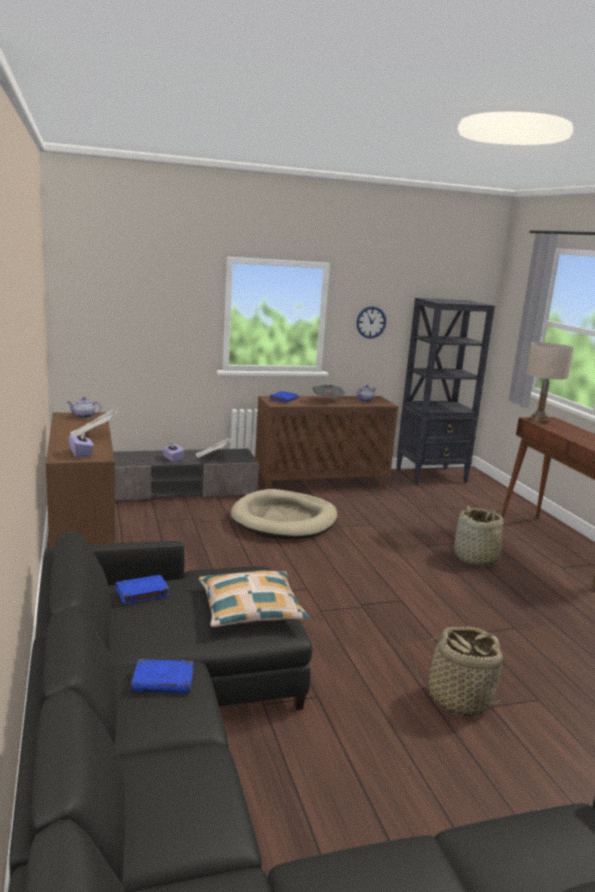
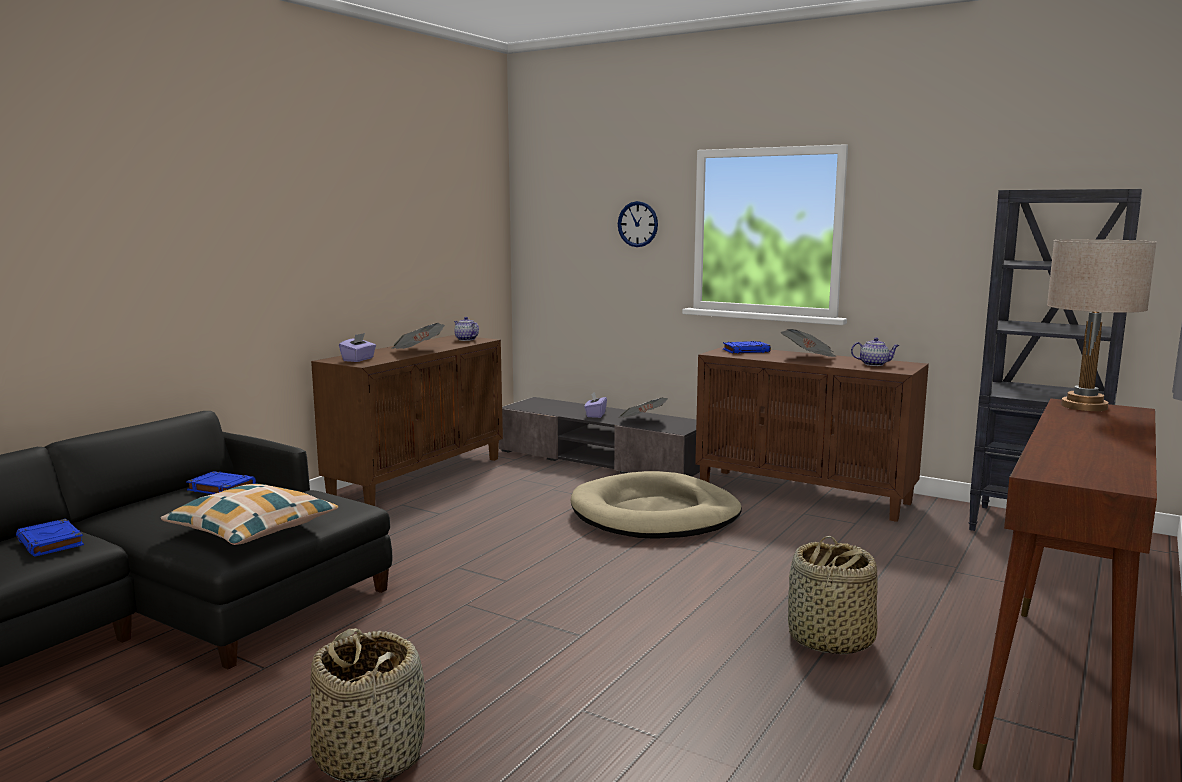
camera: 50 degrees right, 5 degrees down
wall clock [356,306,386,338] -> wall clock moved to [618,201,658,247]

